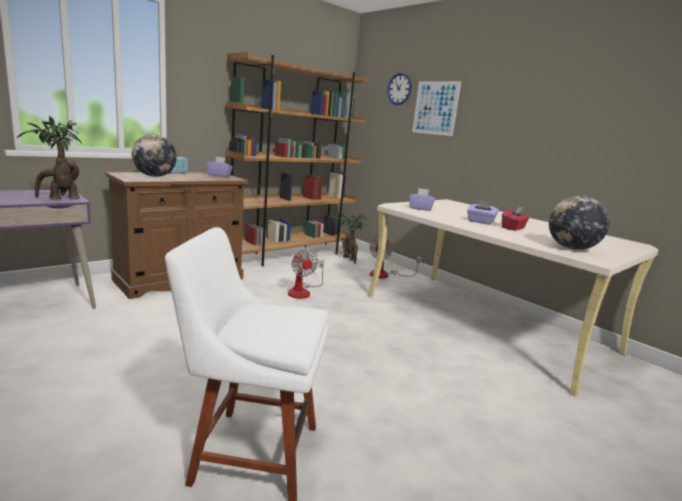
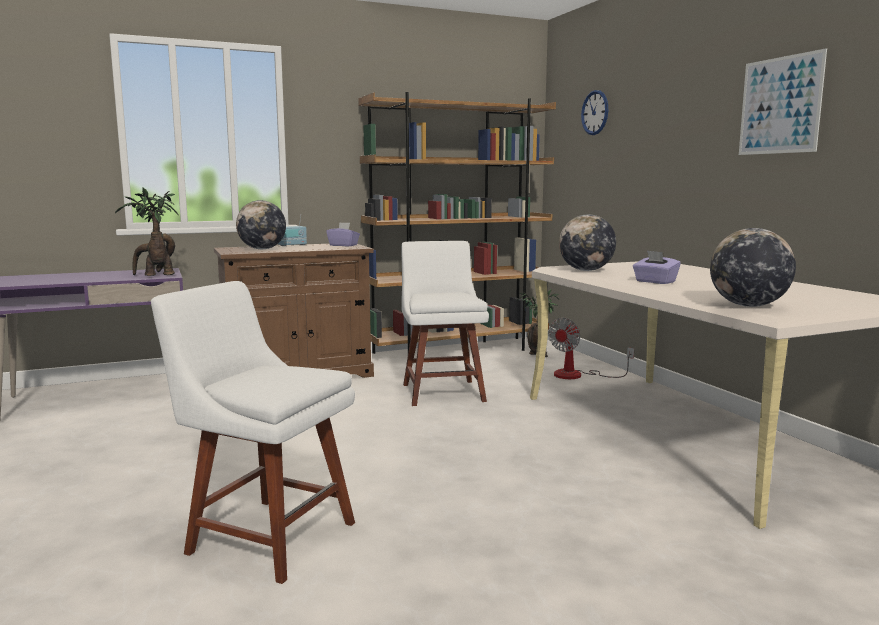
camera: 20 degrees right, 5 degrees down
fan [288,249,324,299] -> white chair [401,241,489,406]
purple tissue box [409,188,435,211] -> globe [559,214,616,271]
picture [412,81,461,136] -> picture moved to [739,48,827,155]
red tissue box [502,207,529,231] -> none

